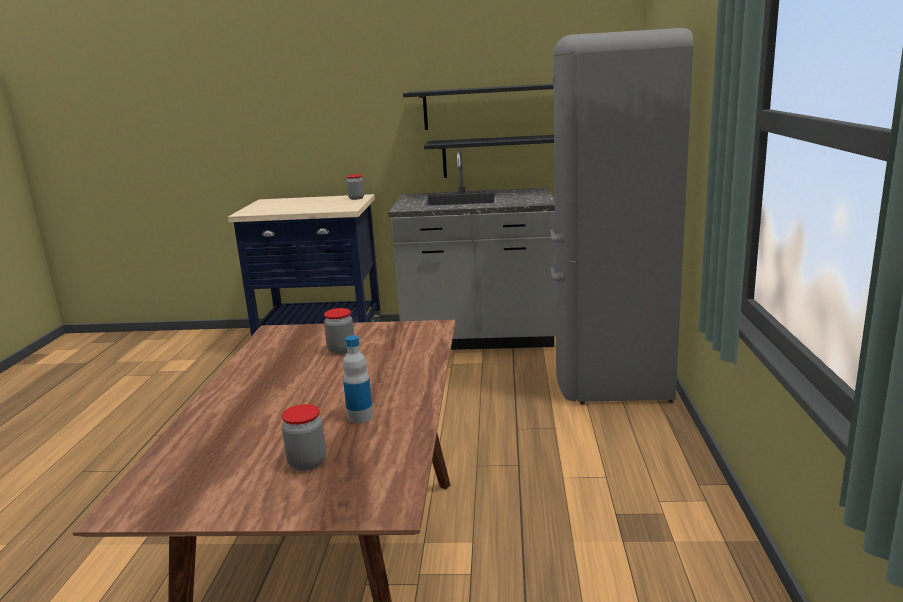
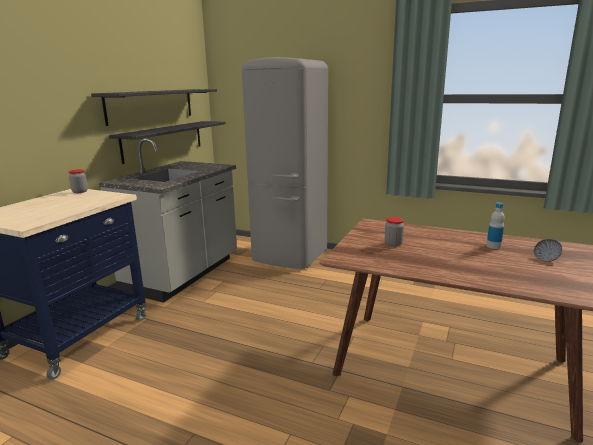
camera: 70 degrees left, 0 degrees up
jar [281,404,326,471] -> bowl [534,239,562,262]

